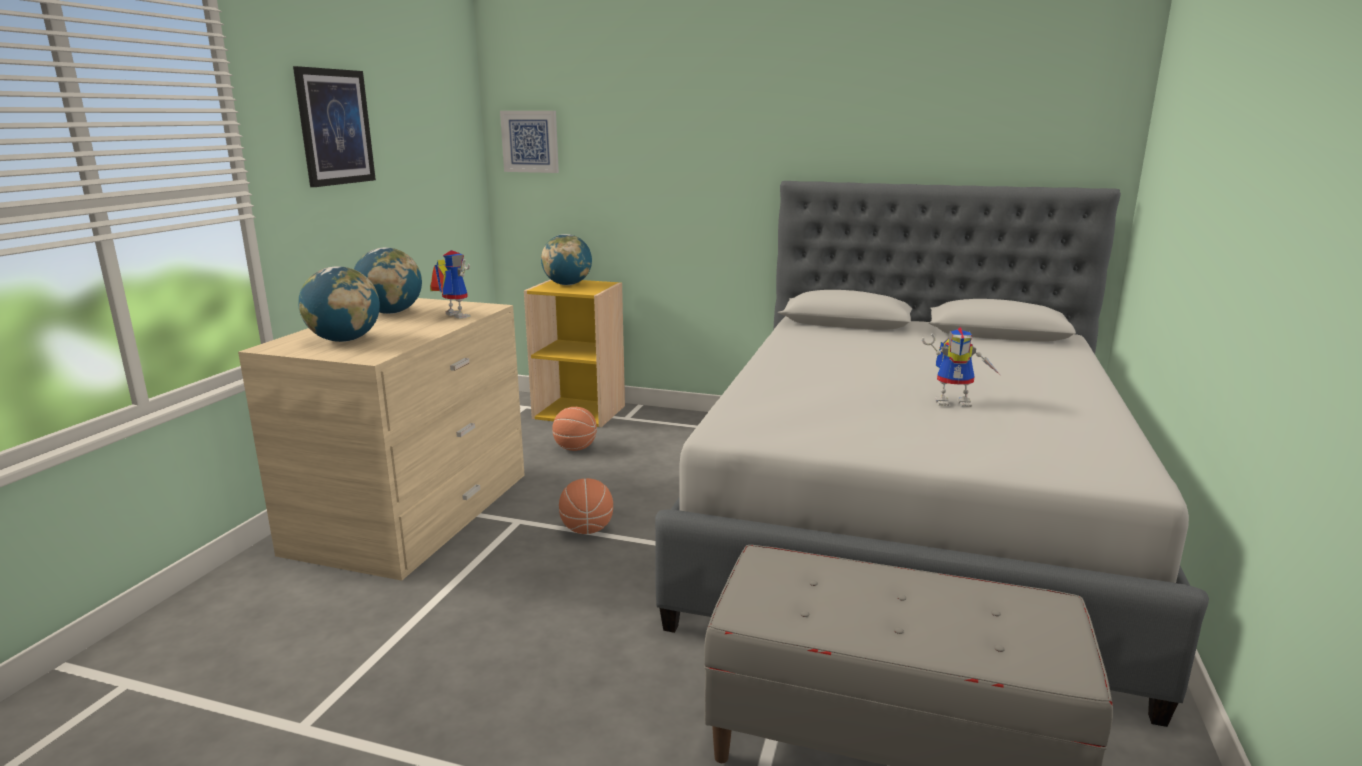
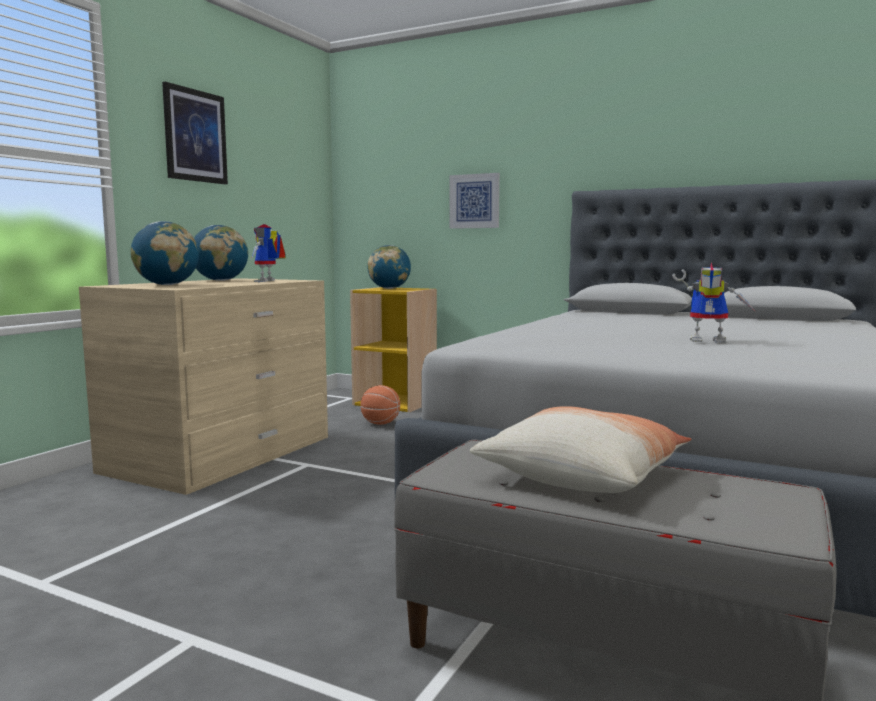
camera: 10 degrees right, 10 degrees down
toy robot [430,250,471,319] -> toy robot turned 135 degrees counterclockwise [251,224,286,282]
picture [500,111,559,173] -> picture moved to [449,173,500,229]
basketball [559,478,613,534] -> none
none -> pillow [469,406,691,493]

